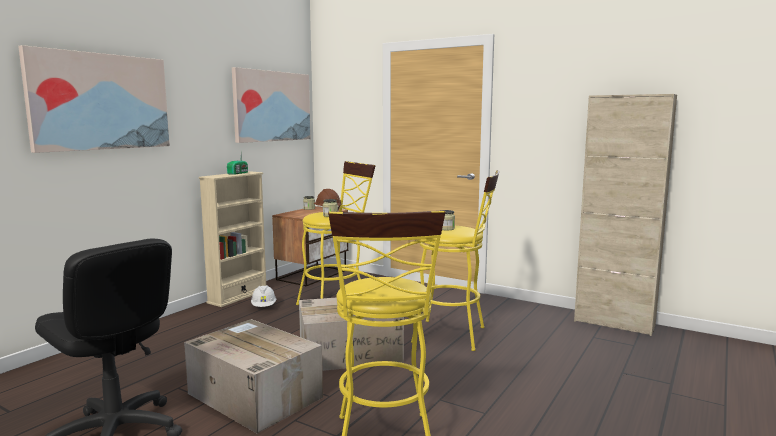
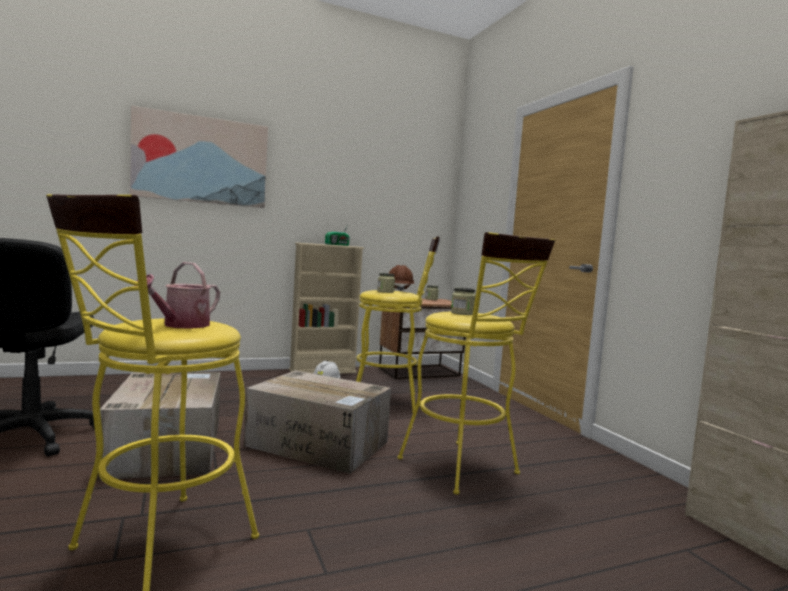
camera: 35 degrees right, 5 degrees down
picture [232,67,311,143] -> none
none -> watering can [134,262,220,329]

